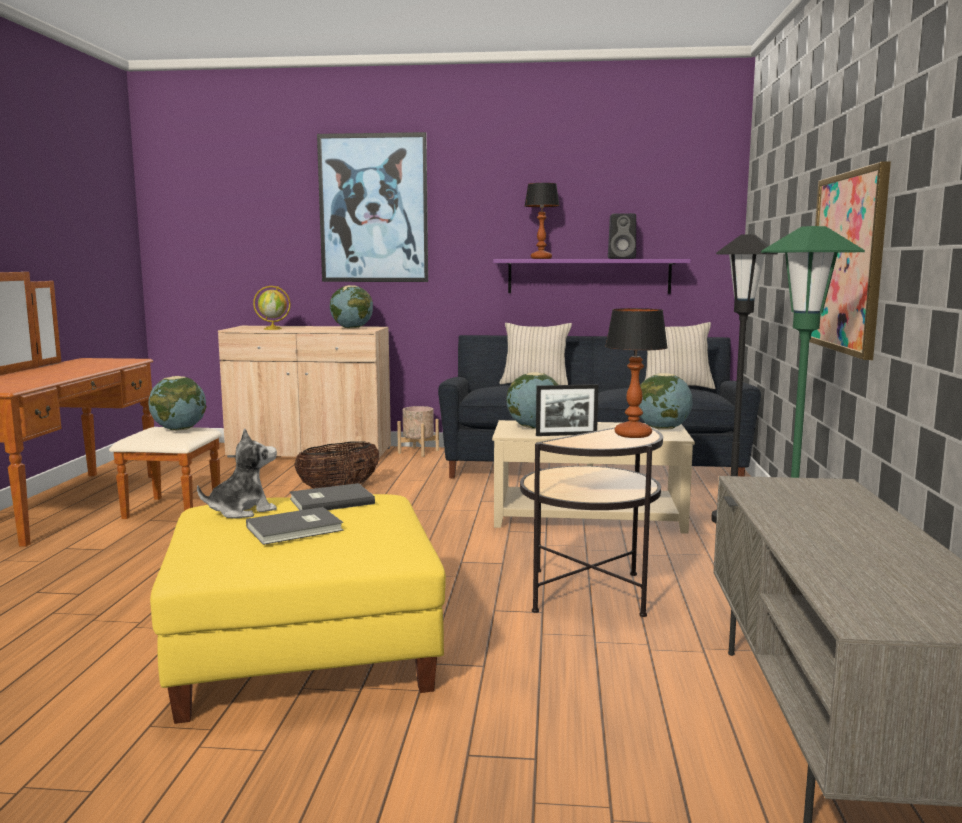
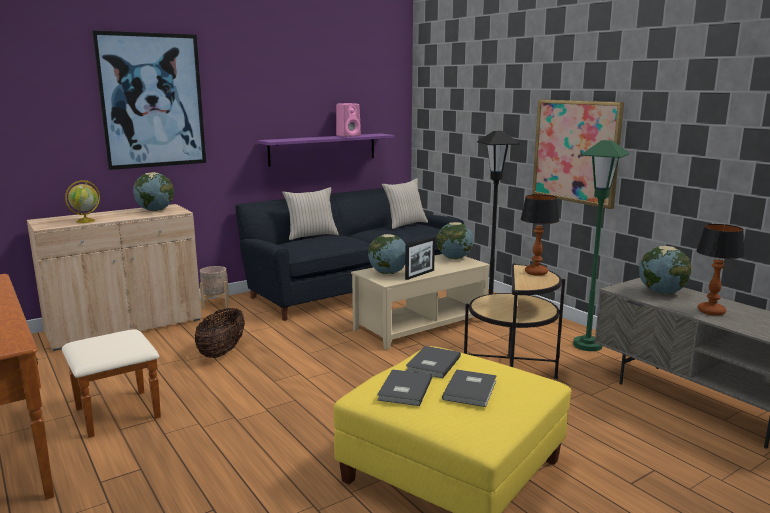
camera: 40 degrees left, 5 degrees up
globe [149,376,206,431] -> globe moved to [639,246,692,294]
plush toy [197,429,277,518] -> grey book [377,369,432,406]
table lamp [525,183,560,259] -> table lamp moved to [696,224,745,316]
black speaker [608,213,636,259] -> pink speaker [336,103,361,137]

